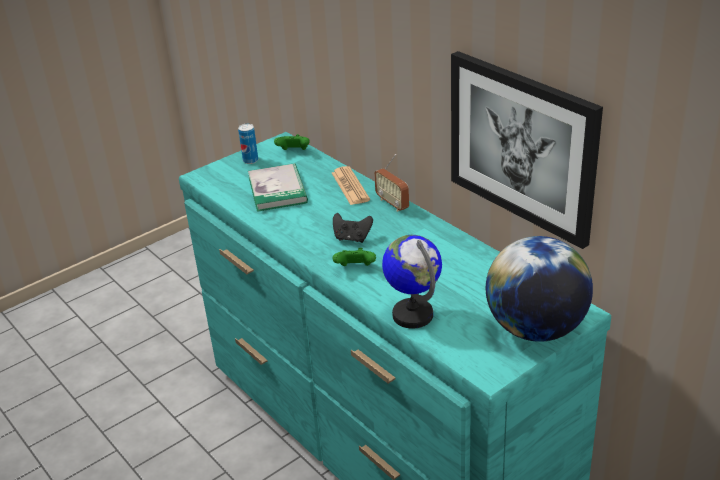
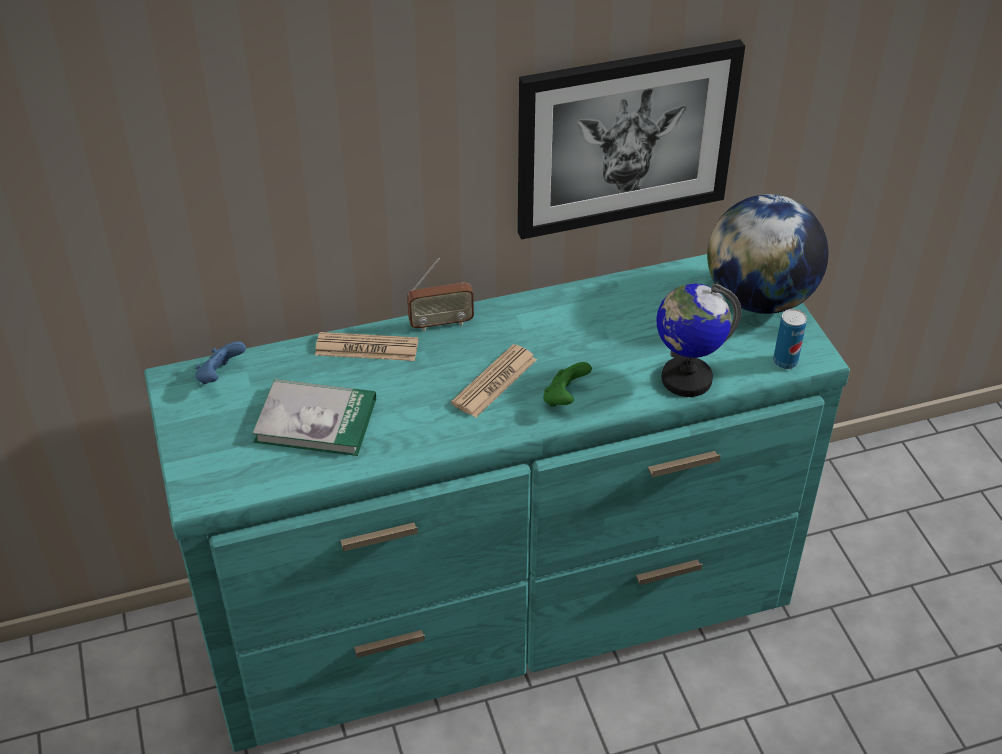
camera: 70 degrees left, 10 degrees up
can [238,124,258,164] -> can moved to [773,309,807,369]
green game controller [274,134,310,150] -> blue game controller [195,341,246,384]
black game controller [333,213,373,243] -> newspaper [451,344,537,418]

